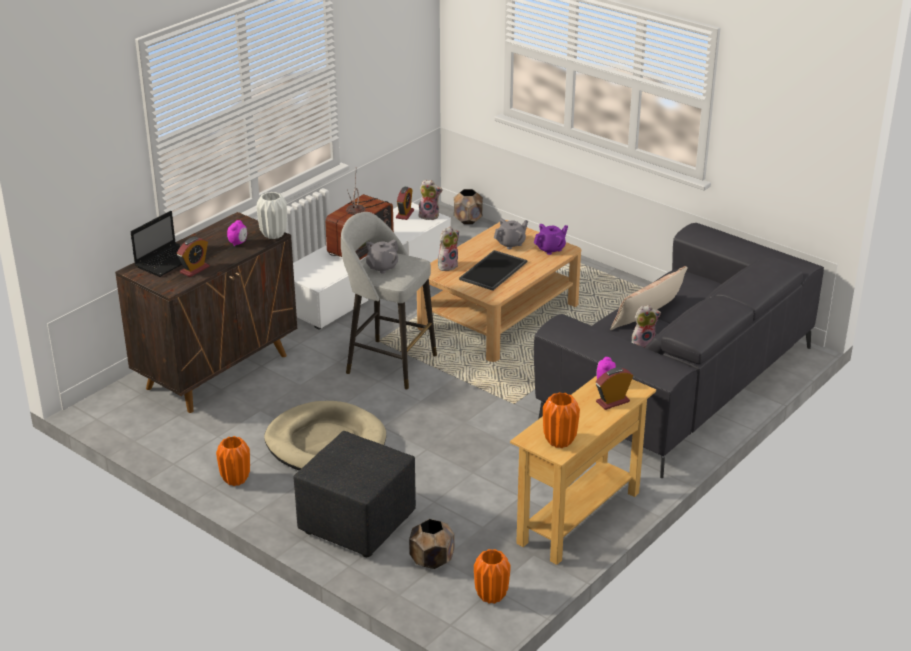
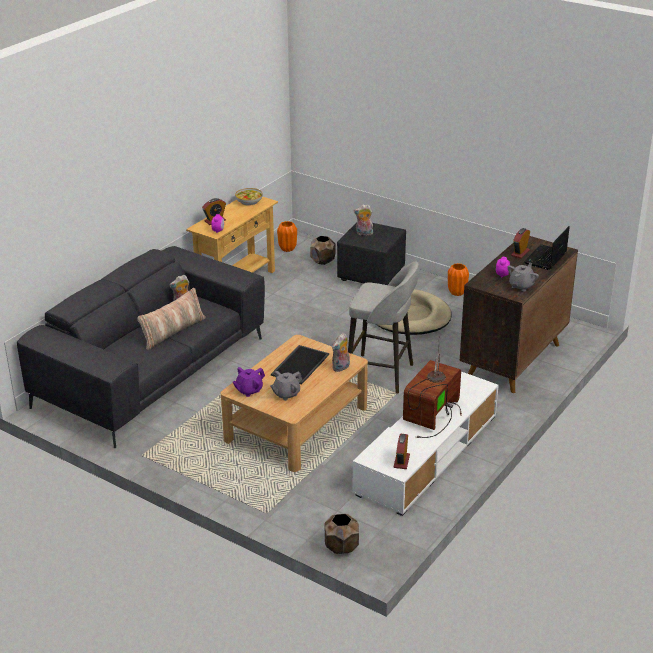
camera: 175 degrees right, 0 degrees up
white vase [256,192,287,239] -> none
grey teapot [366,239,399,274] -> grey teapot moved to [508,263,539,291]
plush toy [418,179,442,220] -> plush toy moved to [354,204,373,236]
orange vase [543,392,580,448] -> bowl [235,188,263,206]

